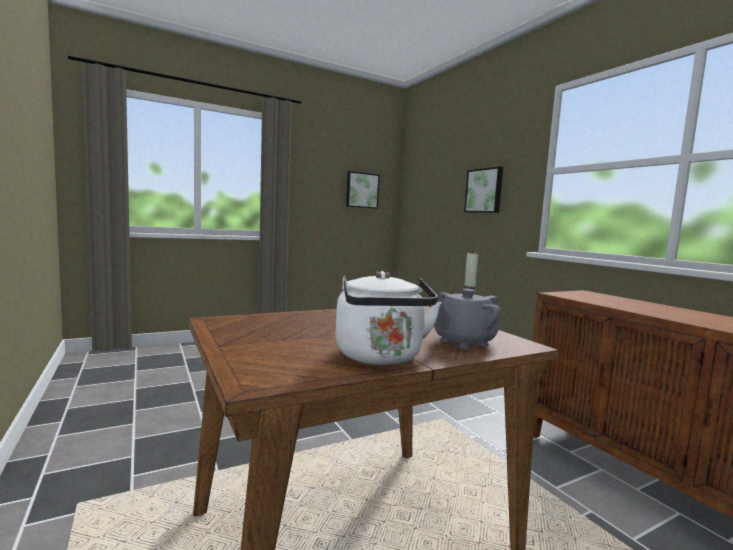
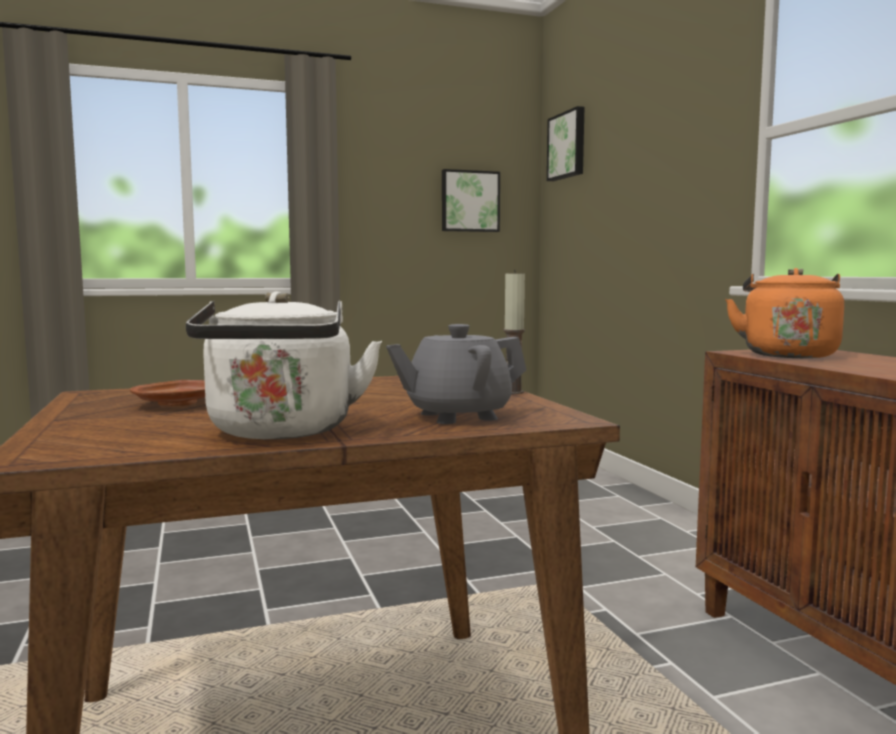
camera: 10 degrees right, 0 degrees up
picture [464,167,503,213] -> picture moved to [547,106,584,181]
none -> brown plate [130,380,205,406]
none -> orange kettle [725,268,844,358]

